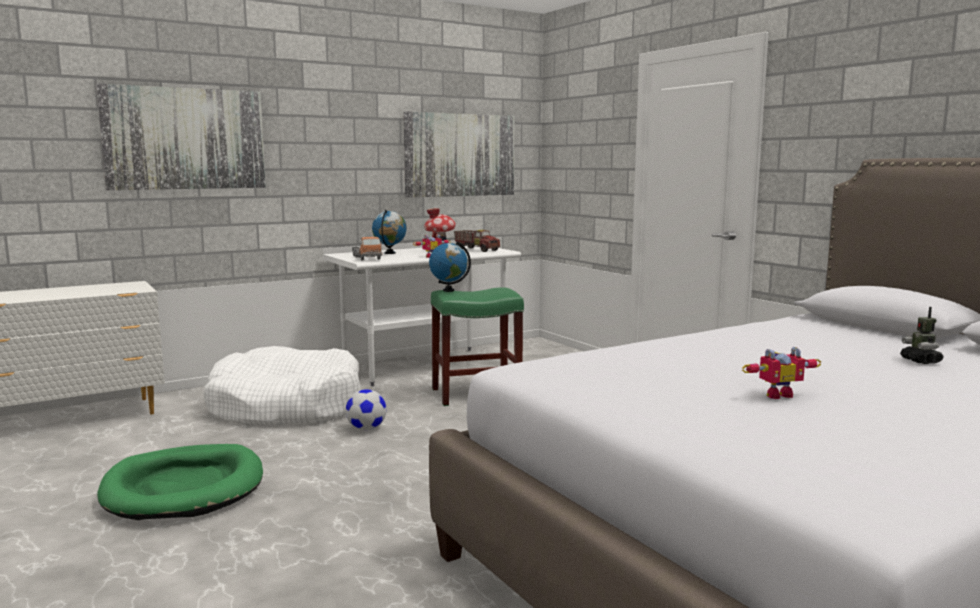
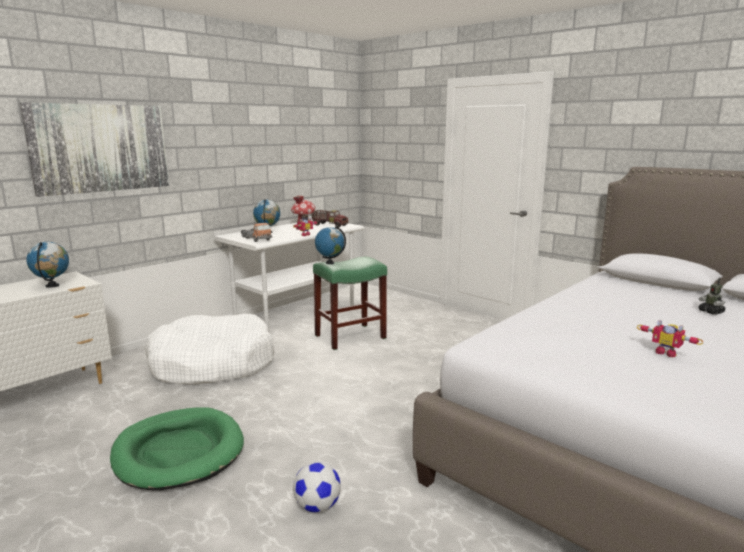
camera: 15 degrees left, 5 degrees up
football [346,389,387,430] -> football moved to [293,462,341,513]
picture [403,112,514,197] -> none
toy robot [742,347,821,399] -> toy robot turned 75 degrees clockwise [637,320,703,357]
none -> globe [26,242,69,288]

